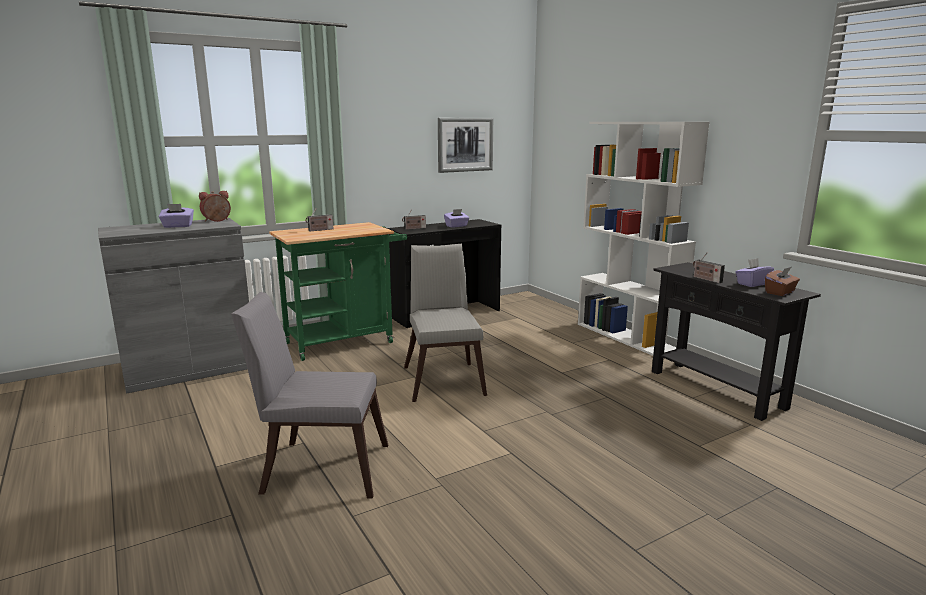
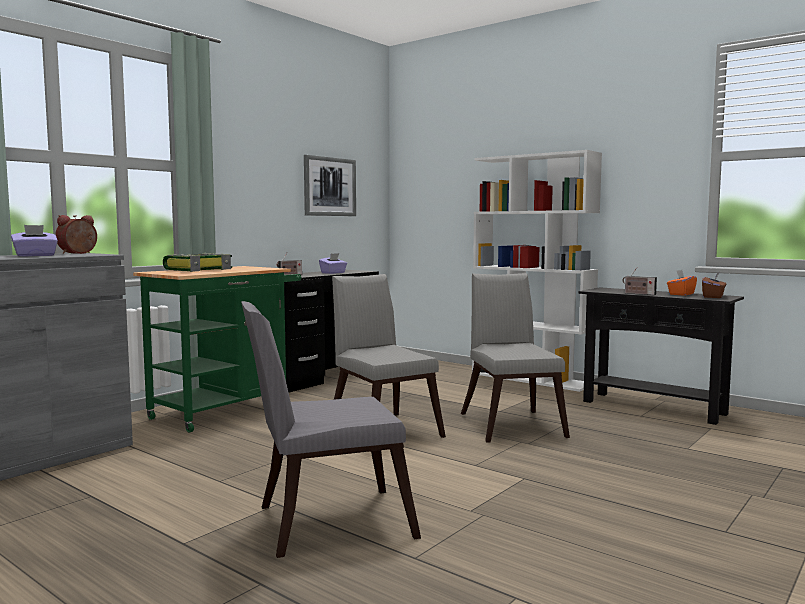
camera: 20 degrees left, 10 degrees down
radio [305,208,334,231] -> book [163,253,232,272]
purple tissue box [735,258,774,287] -> orange tissue box [667,270,697,296]
none -> grey chair [461,273,570,443]

